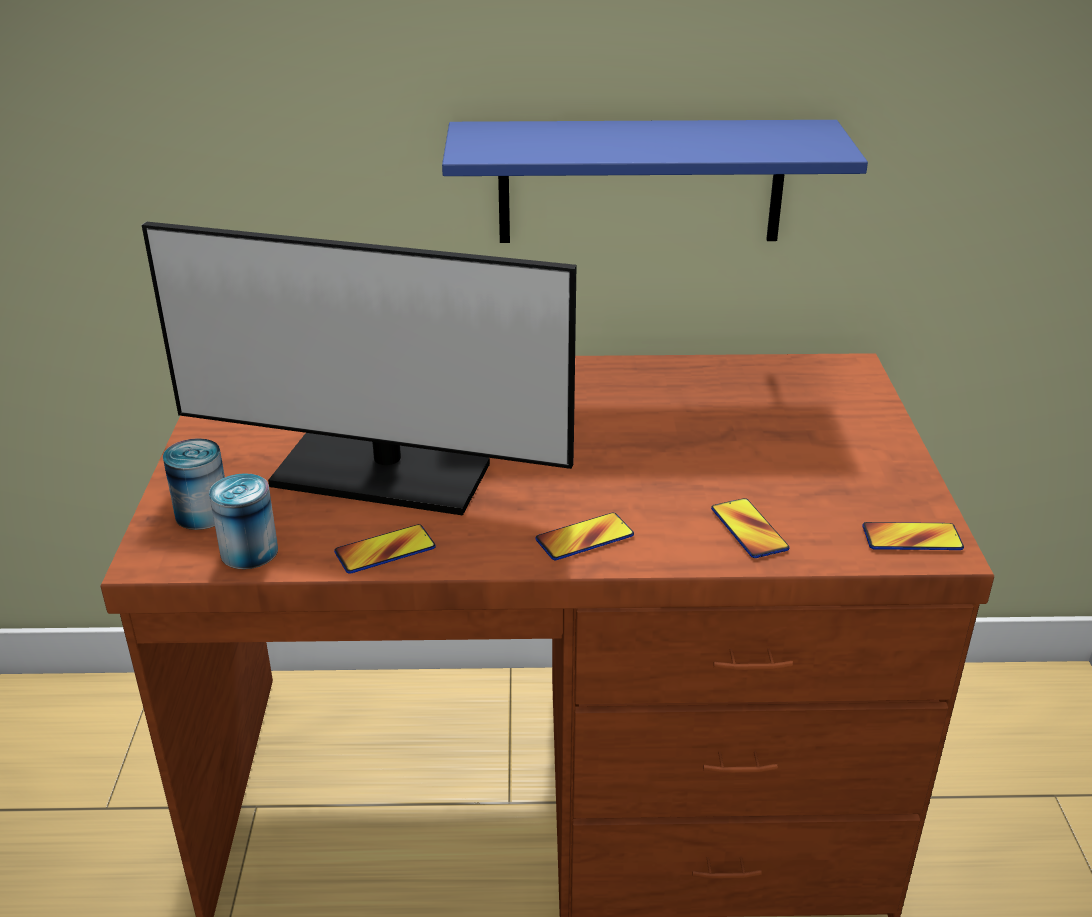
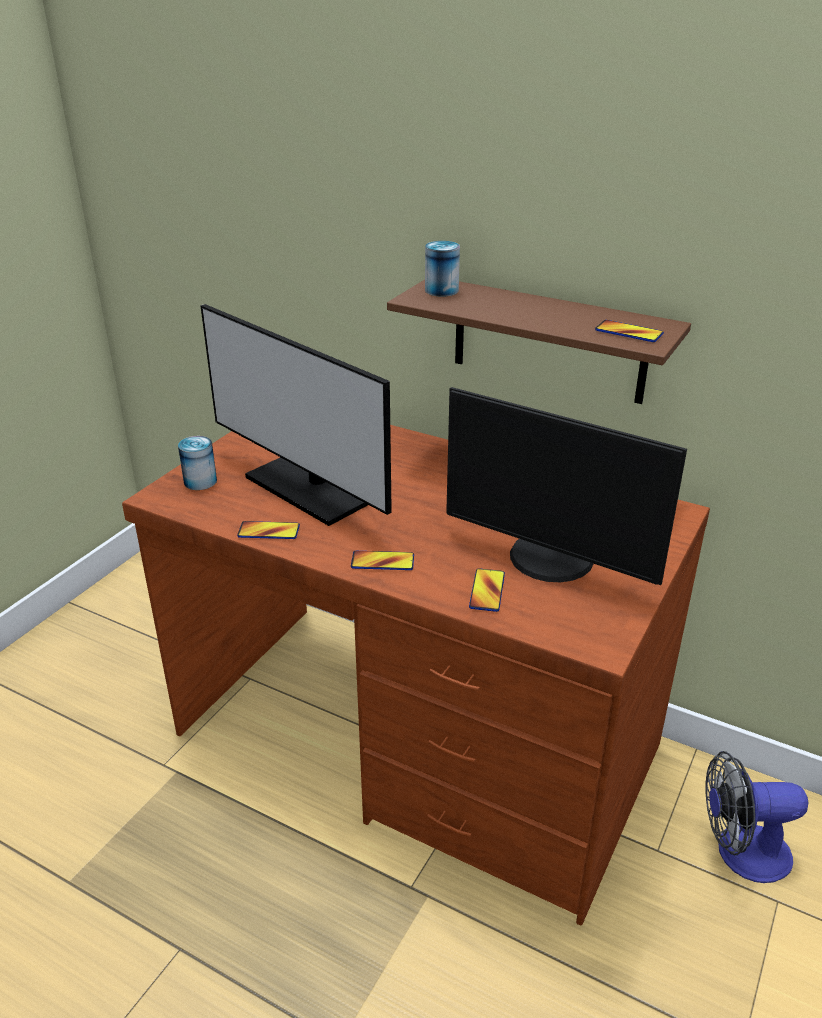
camera: 30 degrees right, 0 degrees up
can [209,473,278,569] -> can moved to [425,241,460,297]
blue shelf [442,120,868,243] -> brown shelf [387,280,691,404]
phone [862,522,964,550] -> phone moved to [595,320,664,342]
none -> monitor [446,387,687,585]
none -> fan [705,751,809,883]

